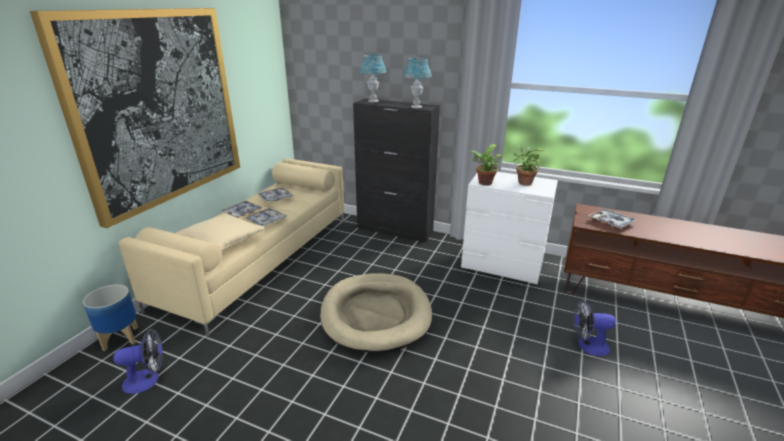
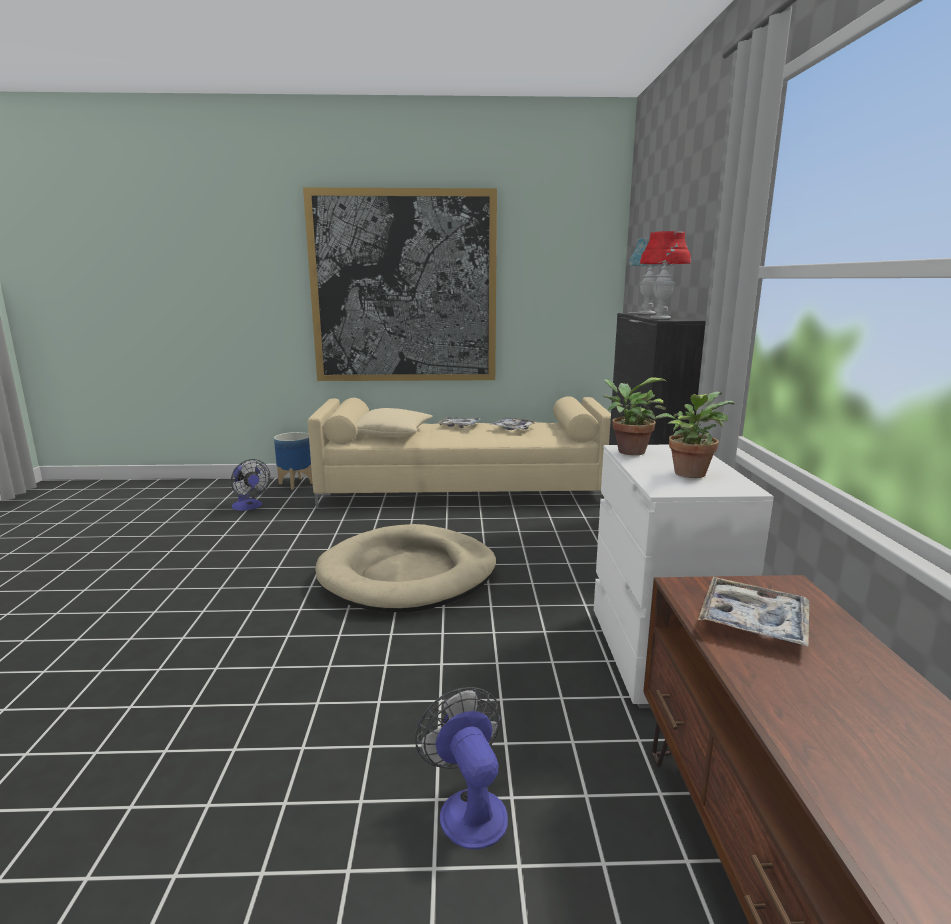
camera: 65 degrees right, 10 degrees down
tray [246,208,287,227] -> none
blue table lamp [403,58,431,108] -> red table lamp [640,231,691,319]

